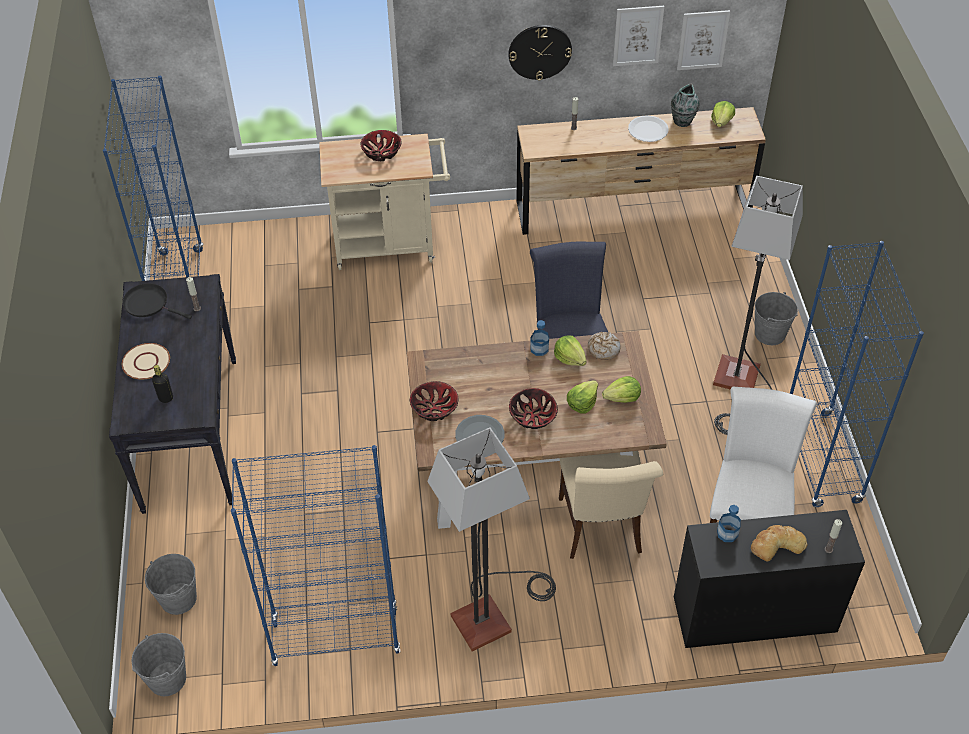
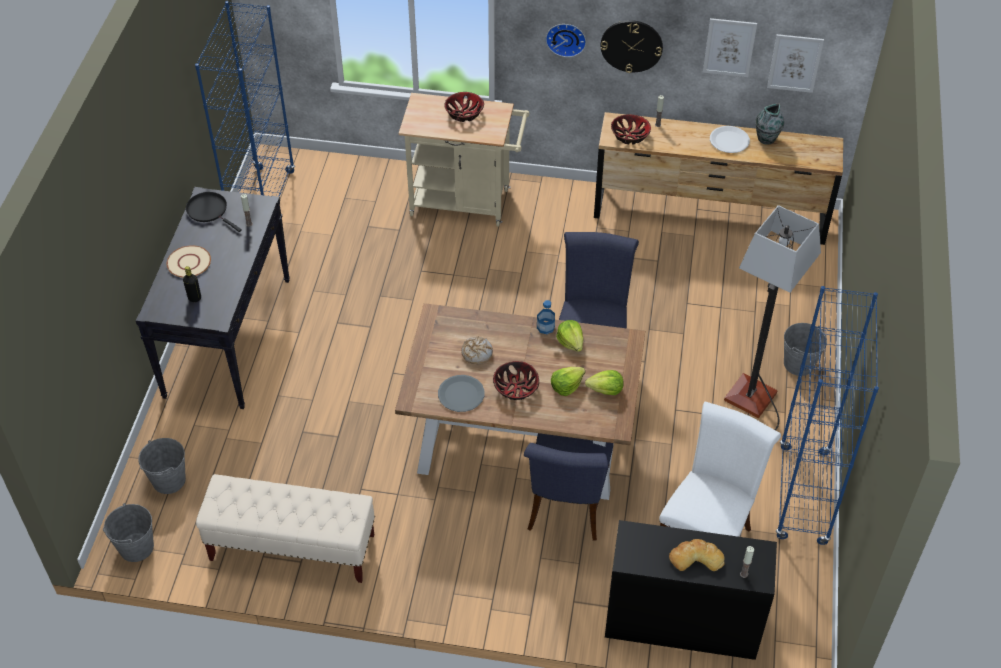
camera: 15 degrees right, 0 degrees up
blue bookcase [231,445,400,666] -> beige bench [196,474,375,583]
bowl [410,381,458,421] -> bowl moved to [611,114,651,145]
floor lamp [427,428,556,651] -> none
beige chair [559,451,663,559] -> blue chair [524,433,613,541]
bread [588,332,620,360] -> bread moved to [461,337,493,364]
lettuce [711,101,735,127] -> none
bottle [717,505,741,542] -> none
none -> wall clock [546,24,586,57]

